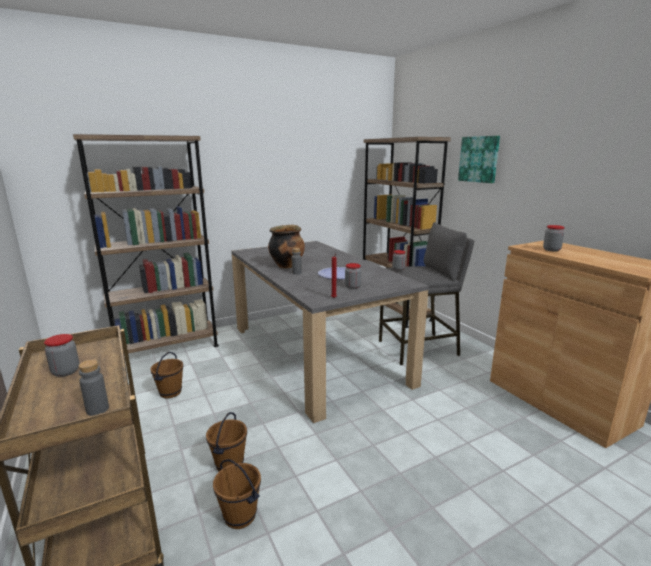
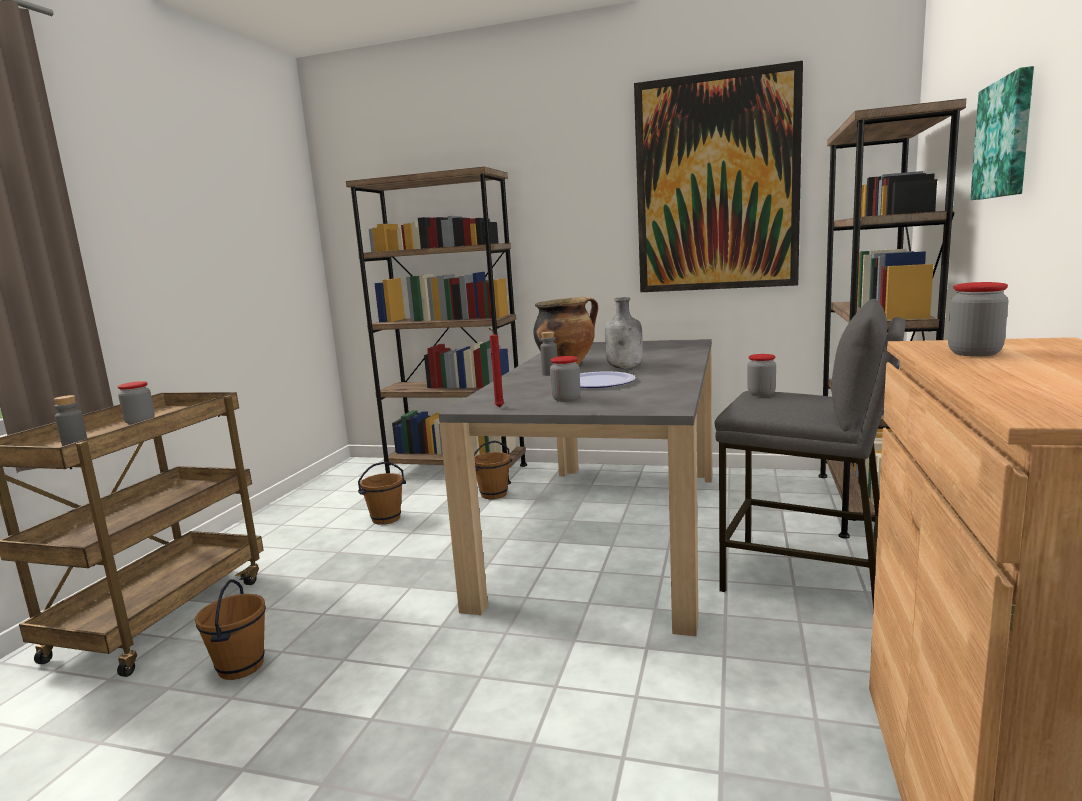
camera: 45 degrees right, 5 degrees down
brown bucket [206,412,247,471] -> brown bucket moved to [474,441,512,499]
none -> grey bottle [605,297,643,369]
none -> picture [634,61,803,292]

